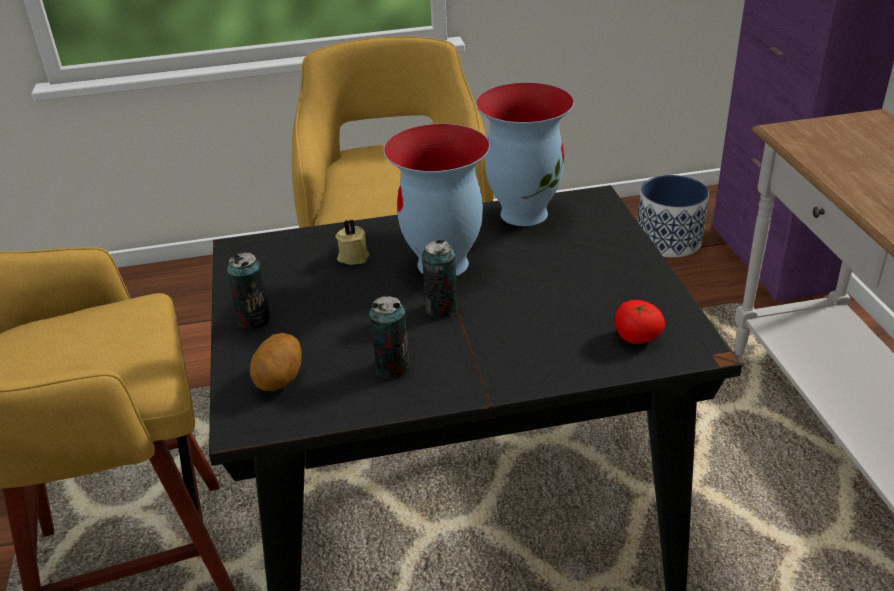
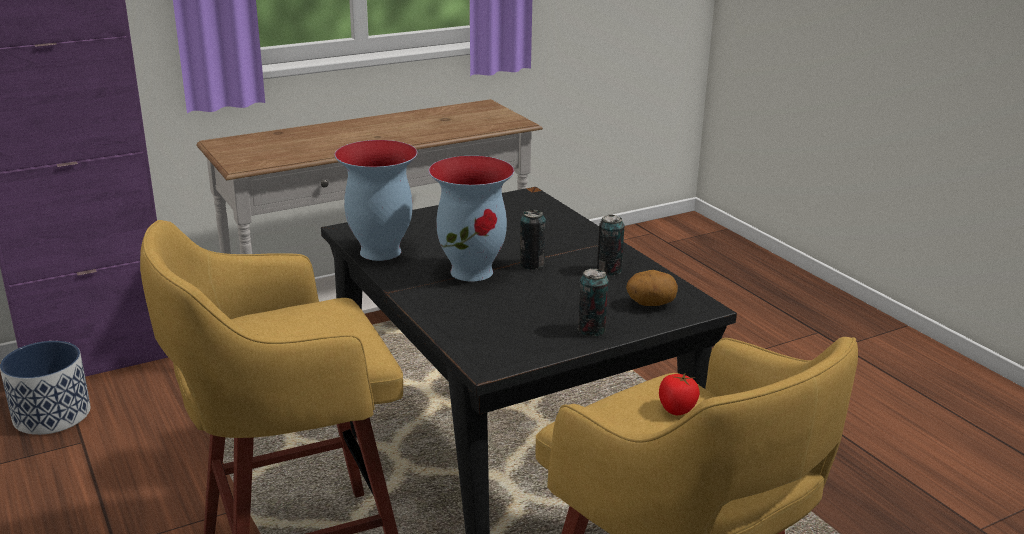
camera: 110 degrees left, 10 degrees down
beige candle [335,219,369,265] -> none
tomato [615,300,665,344] -> tomato moved to [659,372,700,415]

